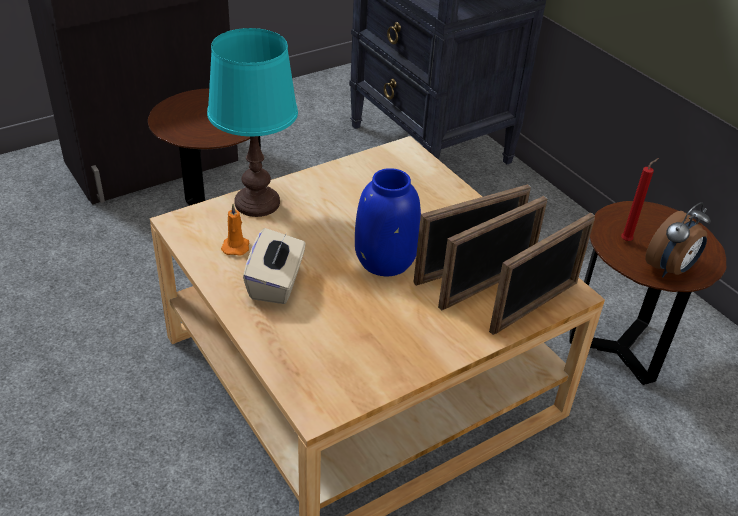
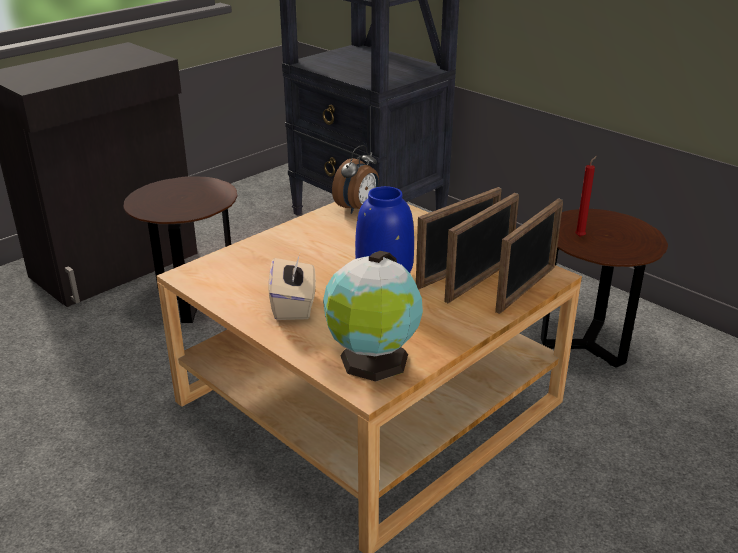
camera: 10 degrees left, 10 degrees down
turquoise table lamp [207,28,298,217] -> none
orange candle [221,204,249,256] -> none
alarm clock [645,202,711,277] -> alarm clock moved to [332,145,379,214]
none -> globe [323,251,423,381]

